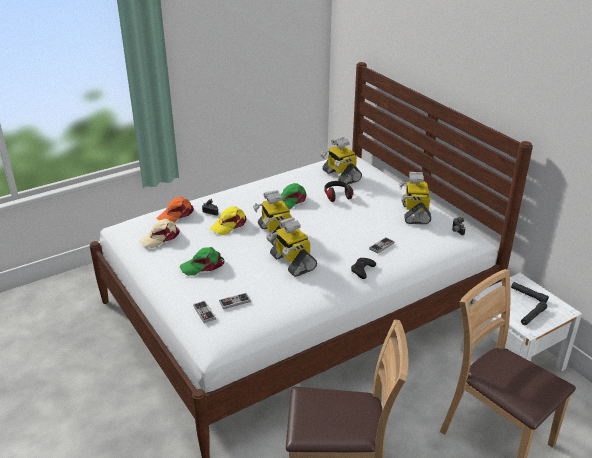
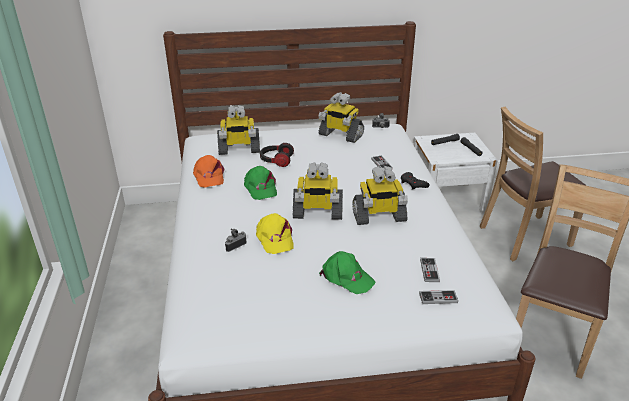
camera: 65 degrees left, 0 degrees up
beige cap [140,219,180,248] -> none
orange cap [157,197,194,223] -> orange cap moved to [193,155,224,187]
green cap [180,247,224,276] -> green cap turned 60 degrees counterclockwise [319,251,376,294]

